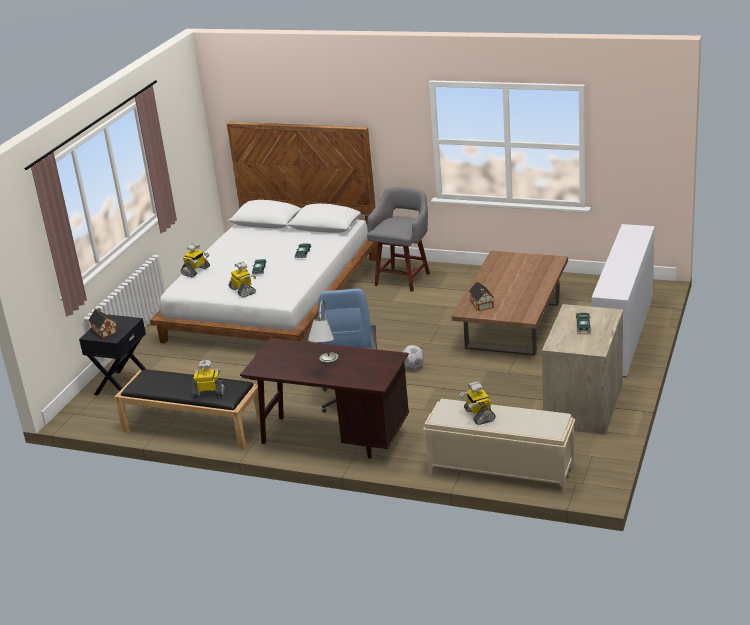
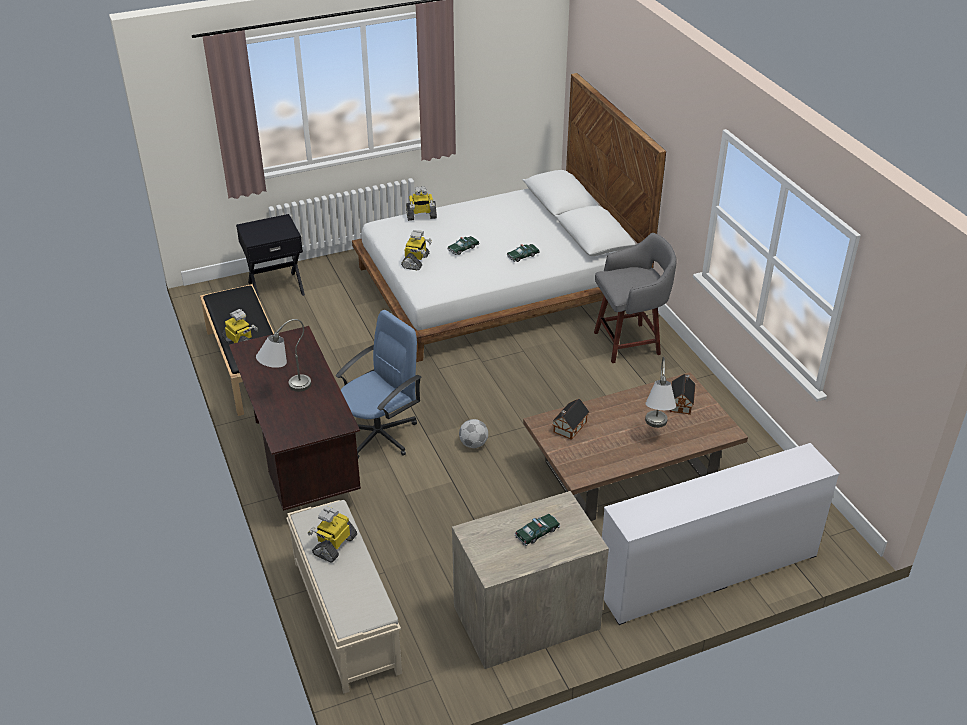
camera: 45 degrees right, 10 degrees up
toy house [88,308,117,338] -> toy house moved to [670,374,695,415]
none -> grey table lamp [645,357,676,428]

